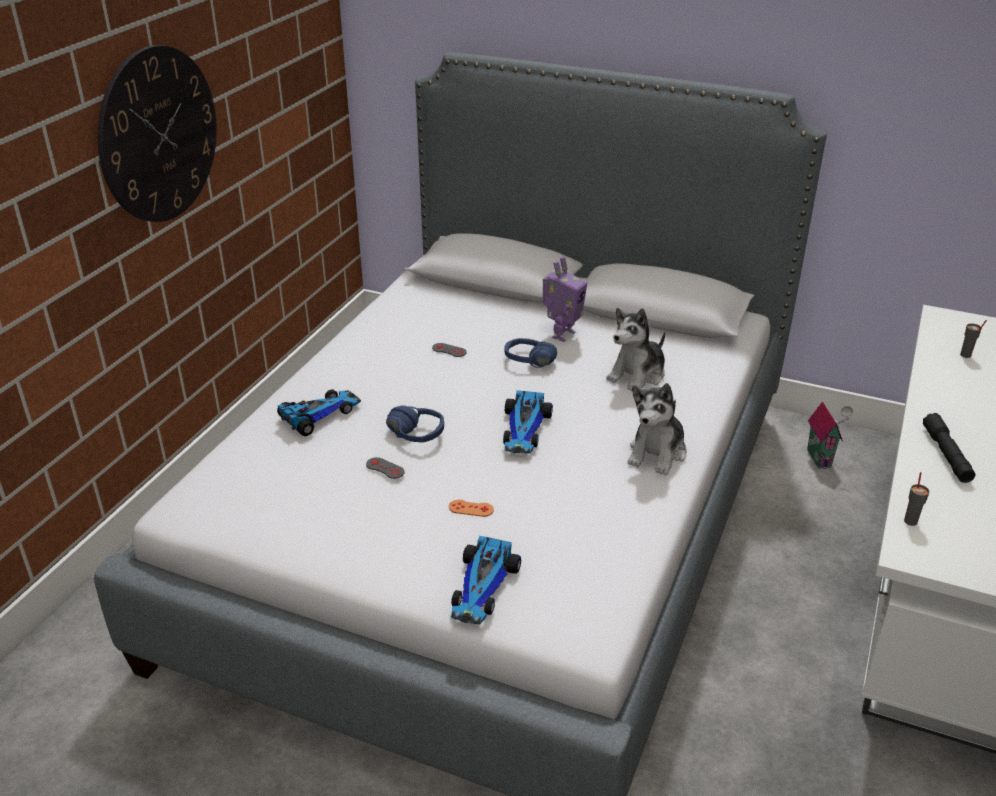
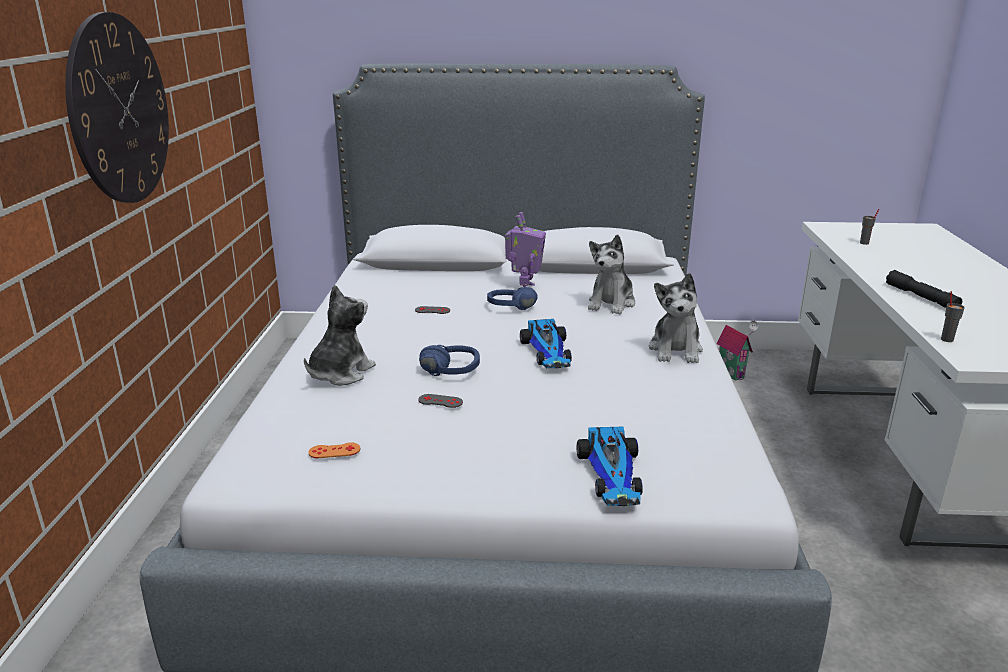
camera: 20 degrees left, 10 degrees down
toy car [277,389,361,436] -> plush toy [304,285,376,386]
orange game controller [449,500,494,517] -> orange game controller moved to [308,443,361,458]

